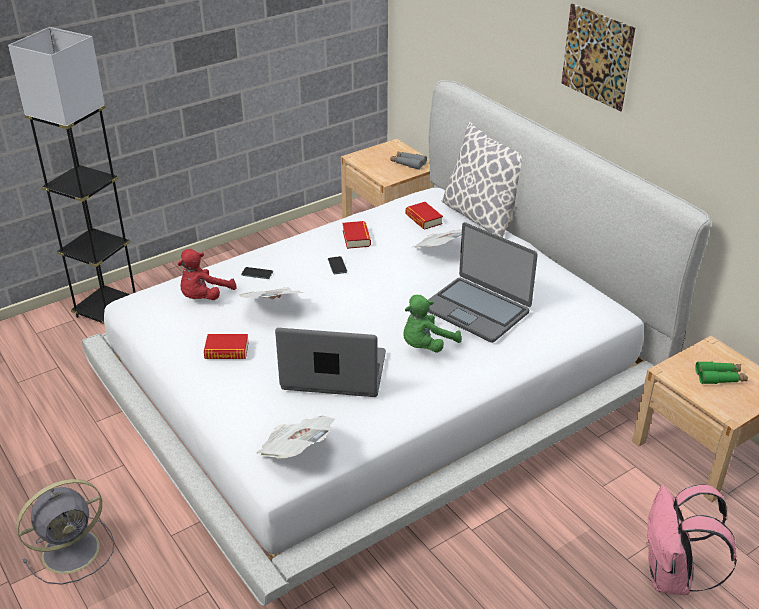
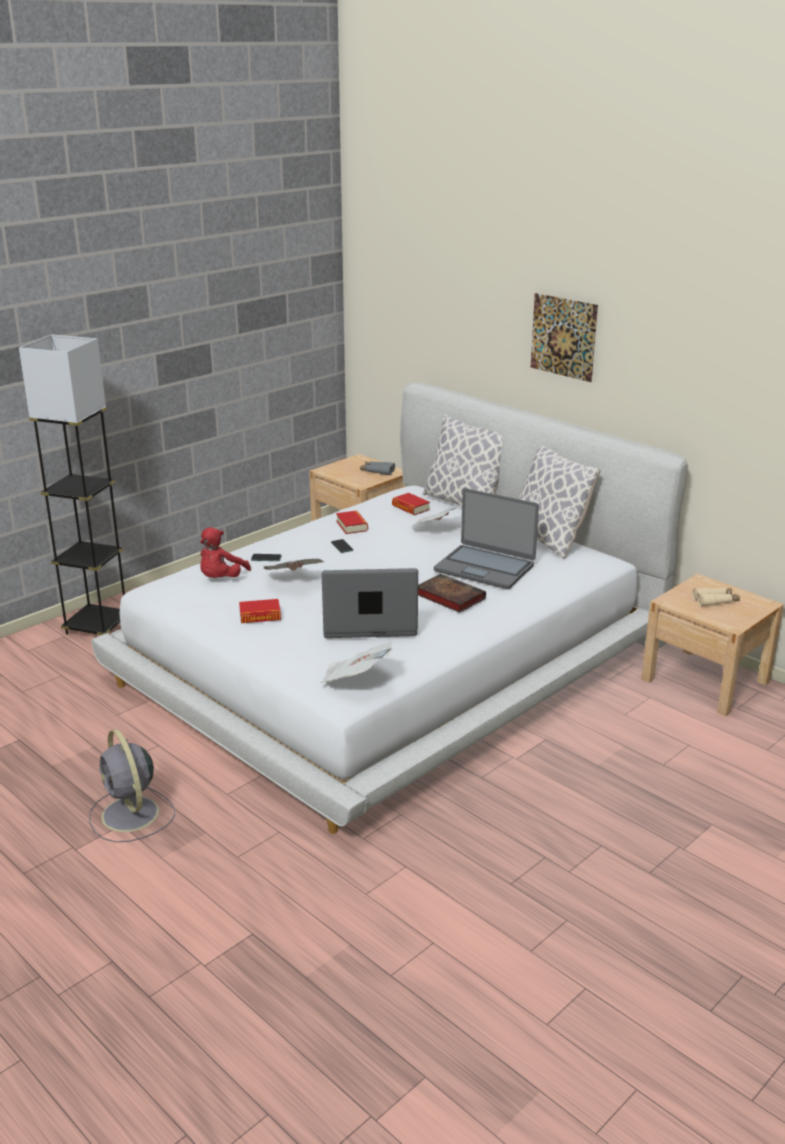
camera: 10 degrees left, 10 degrees down
grey fan [16,479,114,585] -> grey fan turned 105 degrees clockwise [89,729,175,842]
green plush toy [403,295,462,352] -> book [418,574,486,613]
pink backpack [646,484,737,595] -> none
green binoculars [695,361,748,384] -> beige binoculars [692,588,740,607]
none -> pillow [518,446,601,558]

